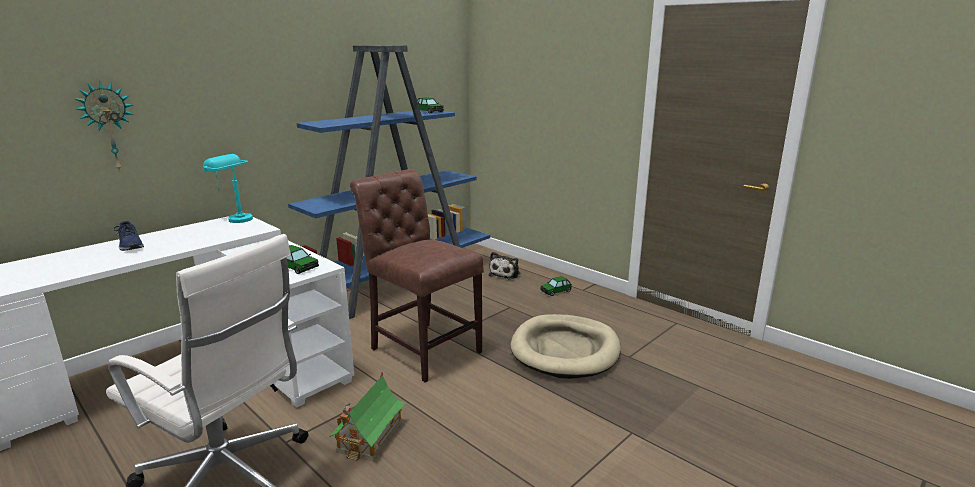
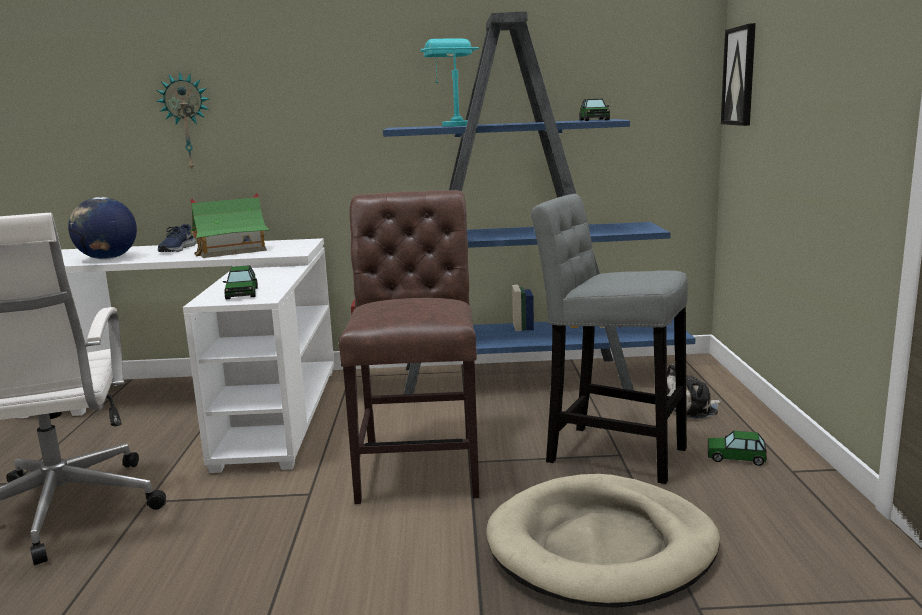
camera: 45 degrees right, 5 degrees down
turquoise table lamp [203,154,253,223] -> turquoise table lamp moved to [421,39,479,127]
toy house [329,373,405,461] -> toy house moved to [189,193,270,258]
none -> globe [68,197,137,260]
none -> grey stool [531,194,688,484]
none -> picture [721,23,756,126]

